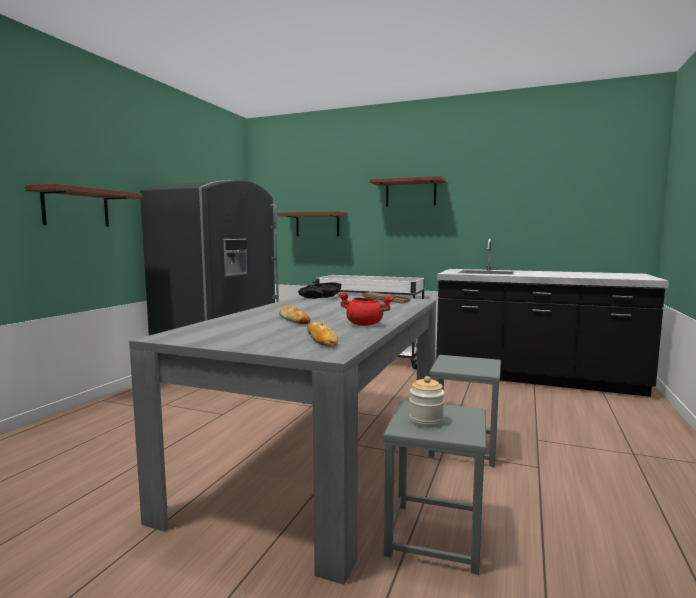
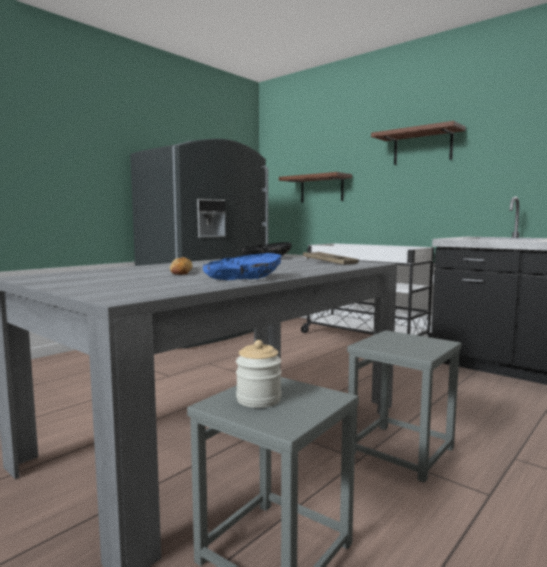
camera: 20 degrees right, 0 degrees up
brown shelf [25,183,142,227] -> none
bread [307,321,338,347] -> none
red cooking pot [338,292,394,326] -> blue bowl [203,253,282,280]

